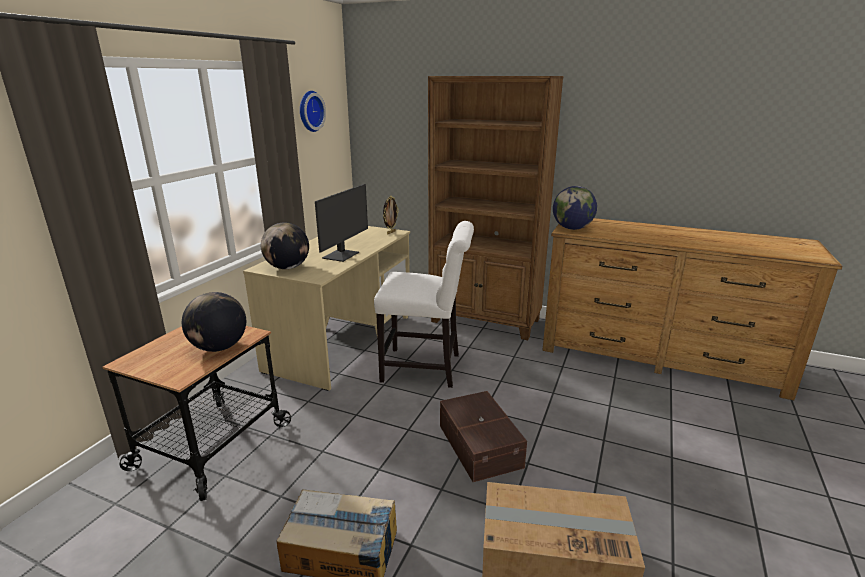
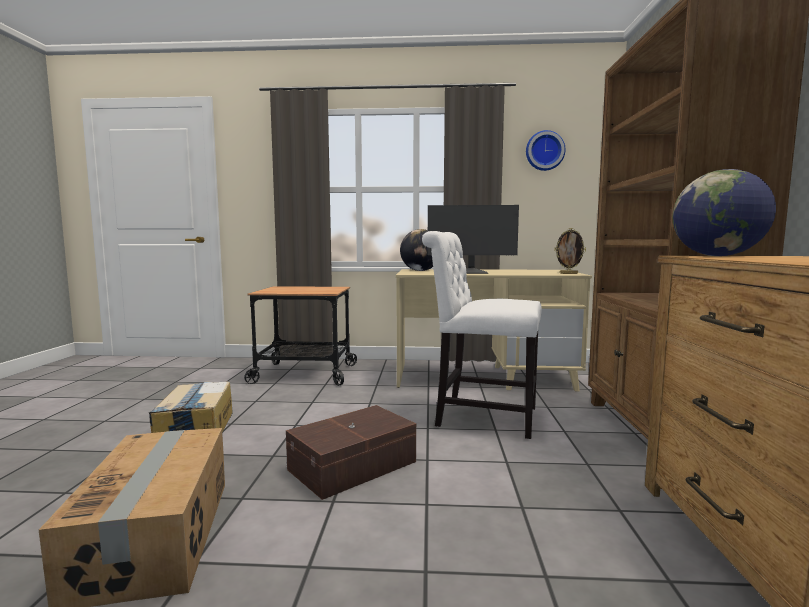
camera: 70 degrees right, 15 degrees down
globe [182,292,246,352] -> none
white chair [374,221,474,388] -> white chair turned 120 degrees clockwise [422,231,542,439]

